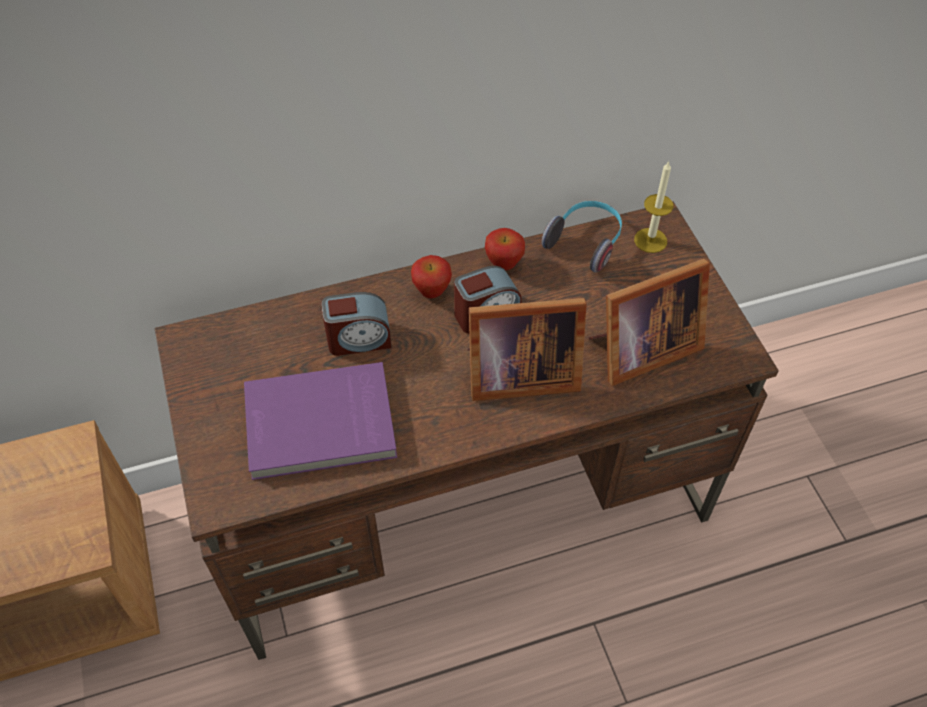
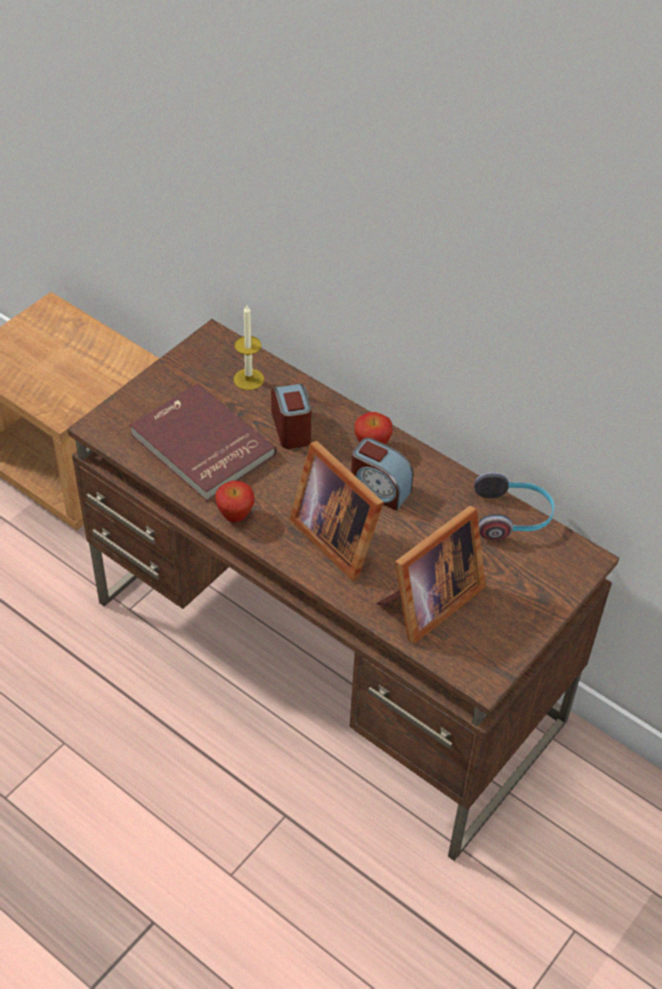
camera: 55 degrees right, 5 degrees down
purple book [244,362,397,480] -> red book [130,383,277,501]
alarm clock [321,292,392,356] -> alarm clock turned 150 degrees counterclockwise [271,384,312,449]
apple [485,228,525,270] -> apple moved to [215,481,255,523]
picture frame [589,258,710,386] -> picture frame turned 75 degrees counterclockwise [377,505,486,644]
candle [634,161,673,253] -> candle moved to [234,305,264,390]

